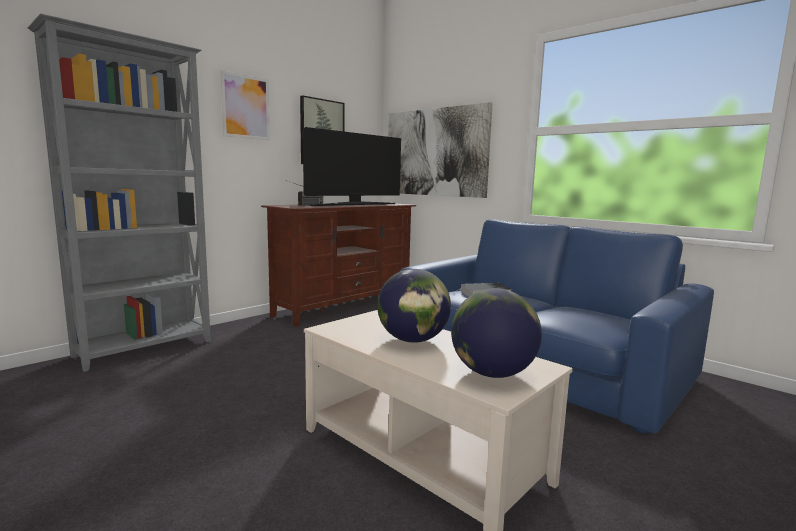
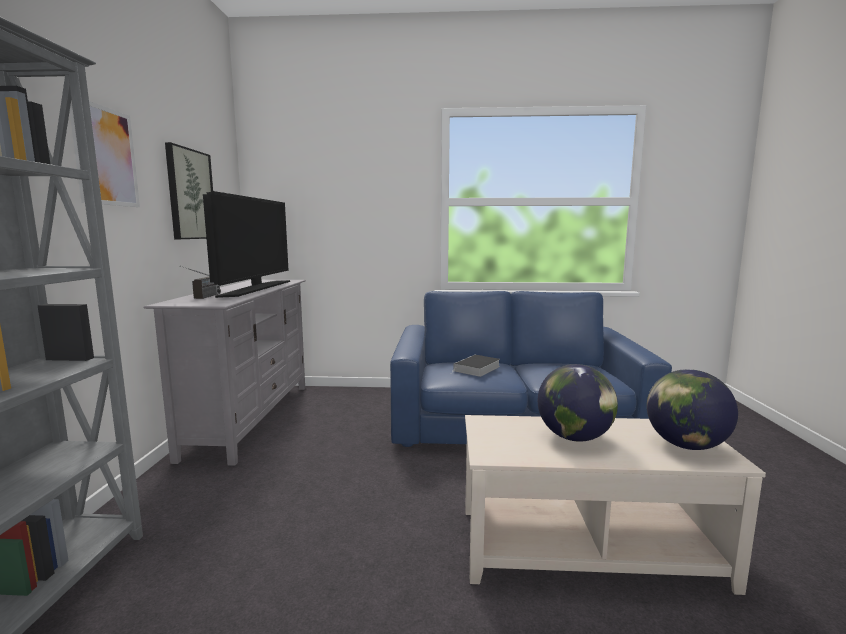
camera: 40 degrees left, 0 degrees up
brown tv stand [261,203,416,327] -> grey tv stand [143,280,306,466]
picture [388,102,493,198] -> none

